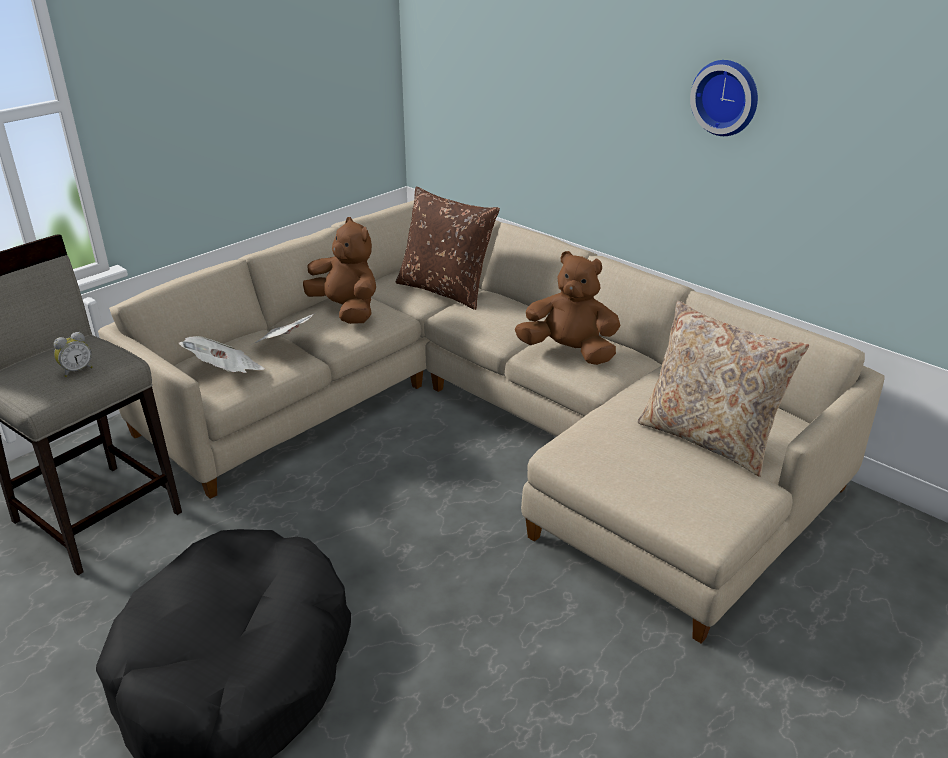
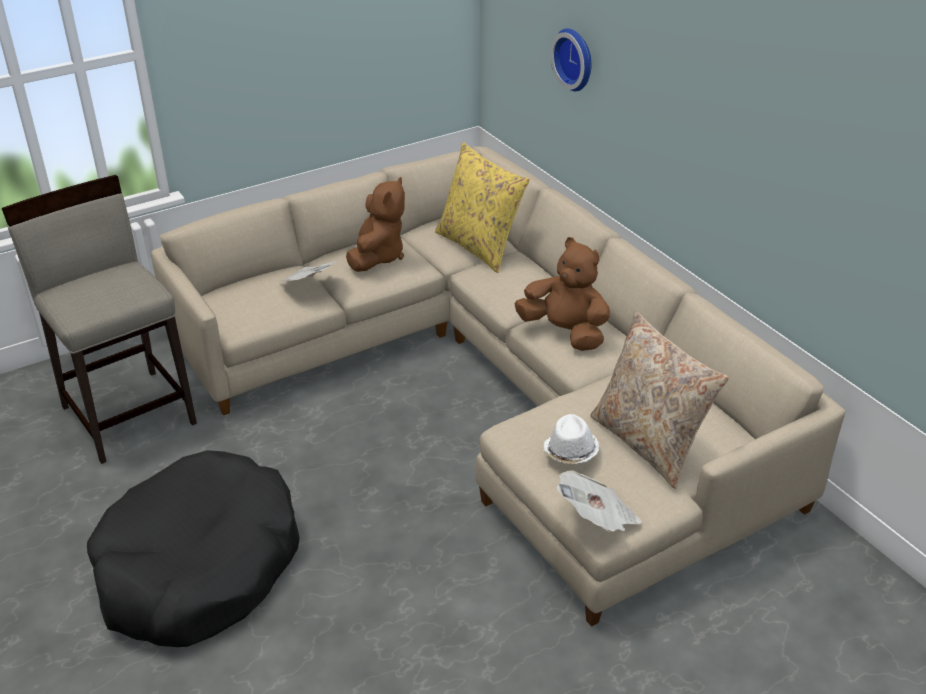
camera: 15 degrees right, 5 degrees up
alarm clock [54,332,92,377] -> none
newspaper [179,336,265,373] -> newspaper moved to [555,470,641,532]
brown plush toy [303,217,376,324] -> brown plush toy turned 45 degrees clockwise [346,177,405,272]
brown pillow [396,187,500,310] -> yellow pillow [435,142,530,273]
wall clock [690,60,758,136] -> wall clock moved to [550,29,592,91]
none -> white hat [544,414,599,464]

